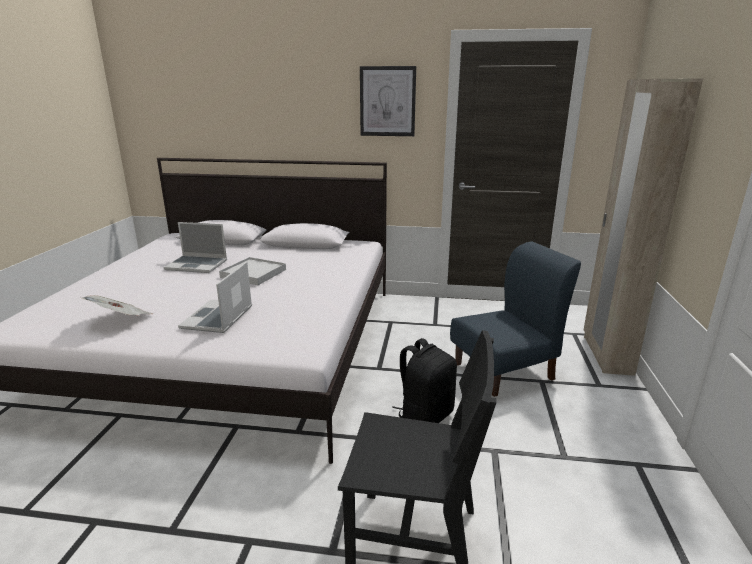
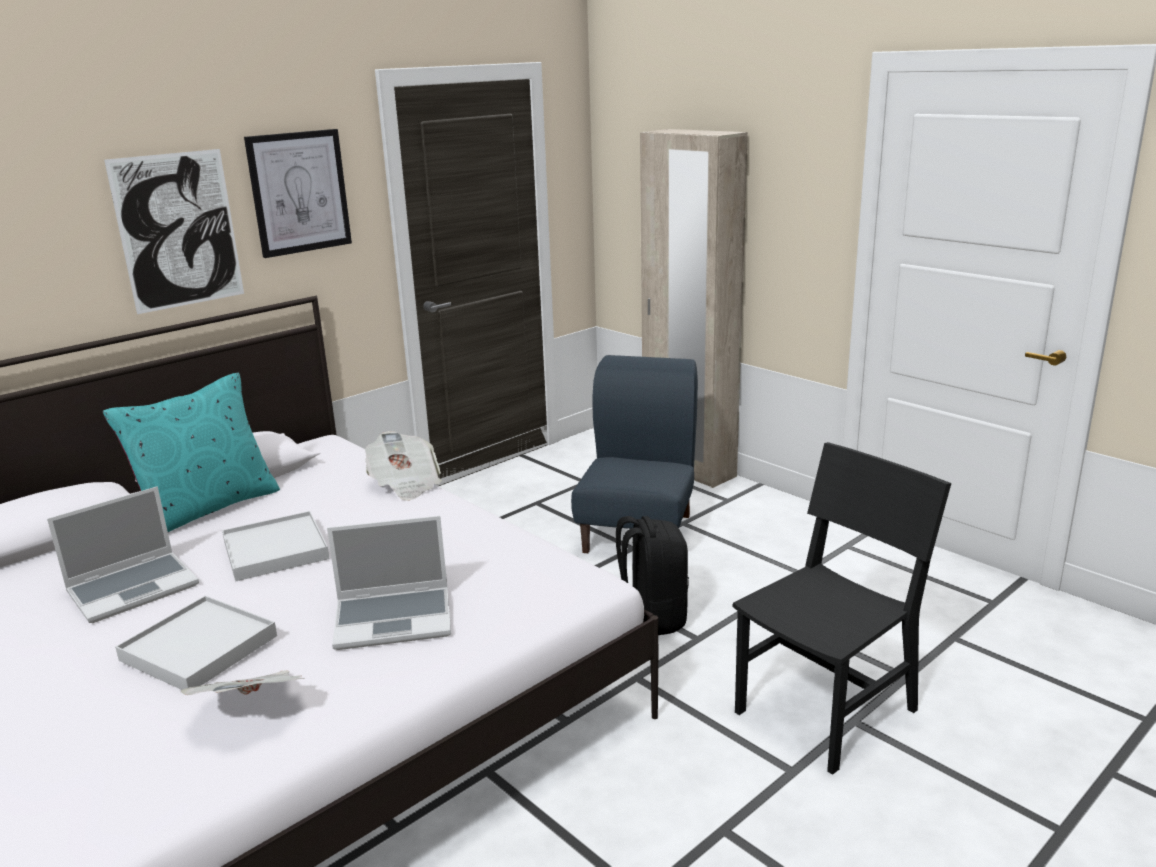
camera: 50 degrees left, 0 degrees up
laptop [178,261,252,333] -> laptop turned 60 degrees counterclockwise [327,516,451,650]
none -> turquoise pillow [103,373,280,532]
none -> picture [104,149,244,314]
none -> white tray [115,596,277,690]
none -> newspaper [365,431,442,501]

